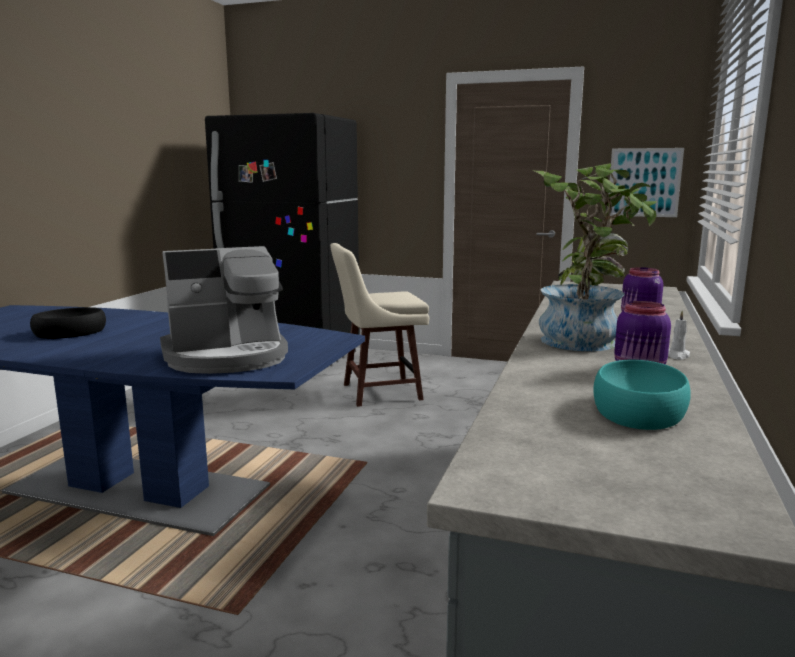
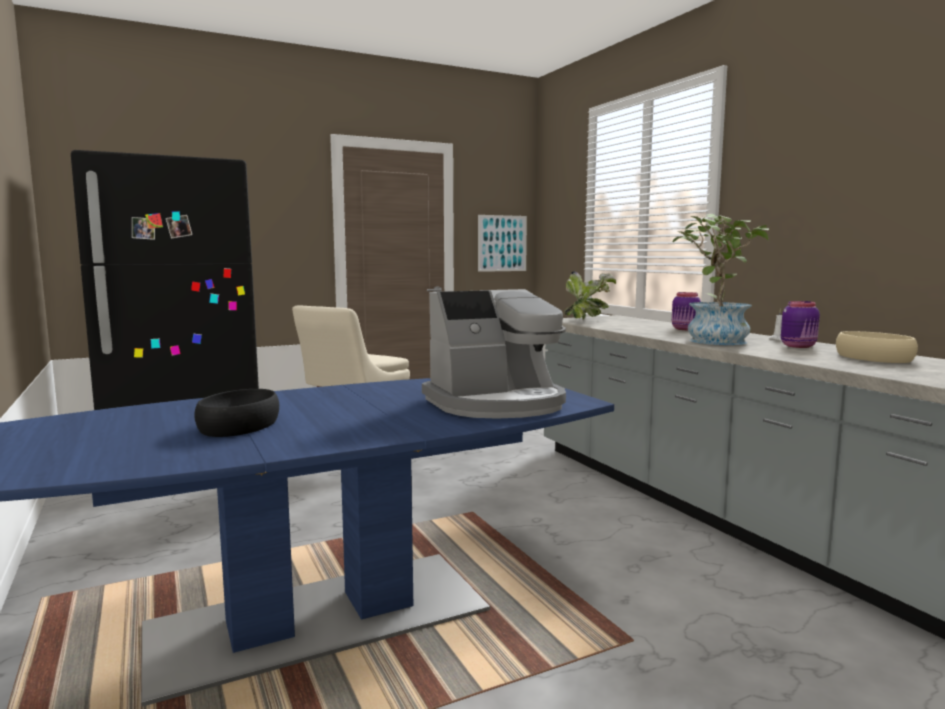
camera: 45 degrees left, 5 degrees down
coffee machine [160,246,288,374] -> coffee machine turned 45 degrees clockwise [422,289,566,419]
turquoise bowl [593,360,691,430] -> beige bowl [836,331,918,363]

